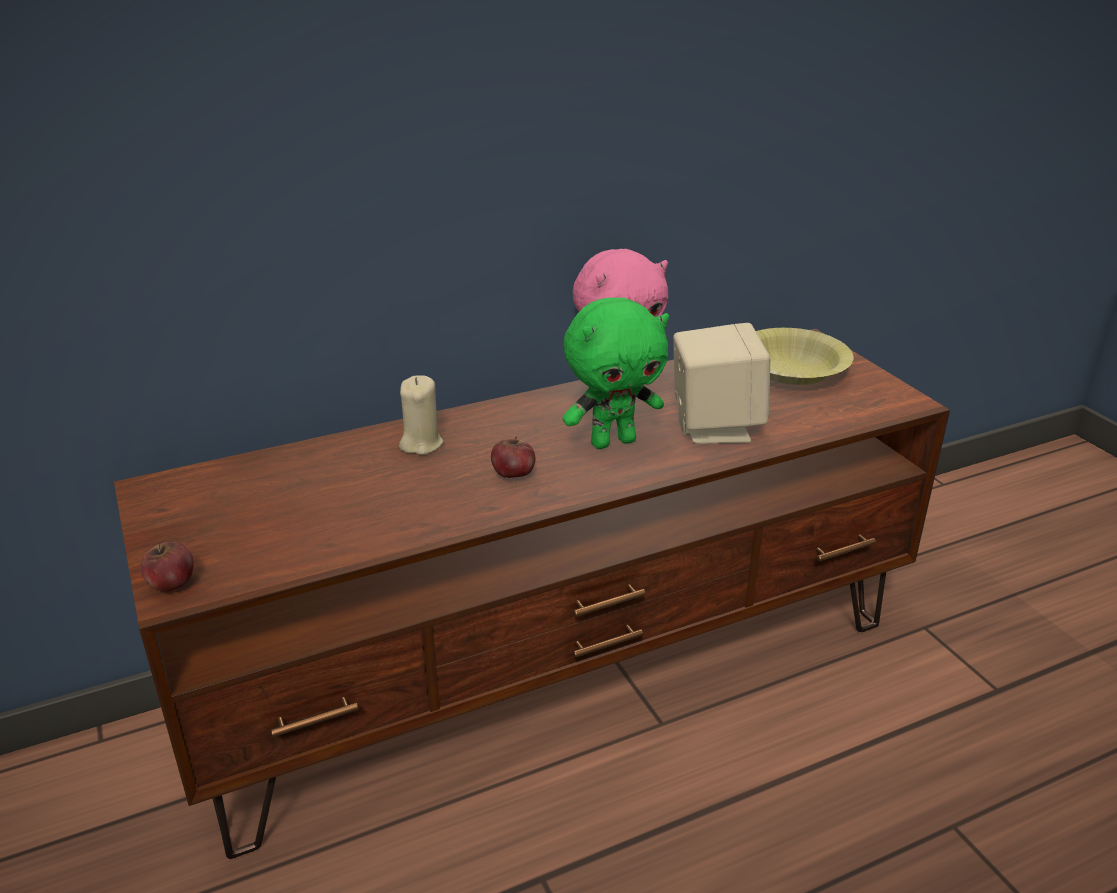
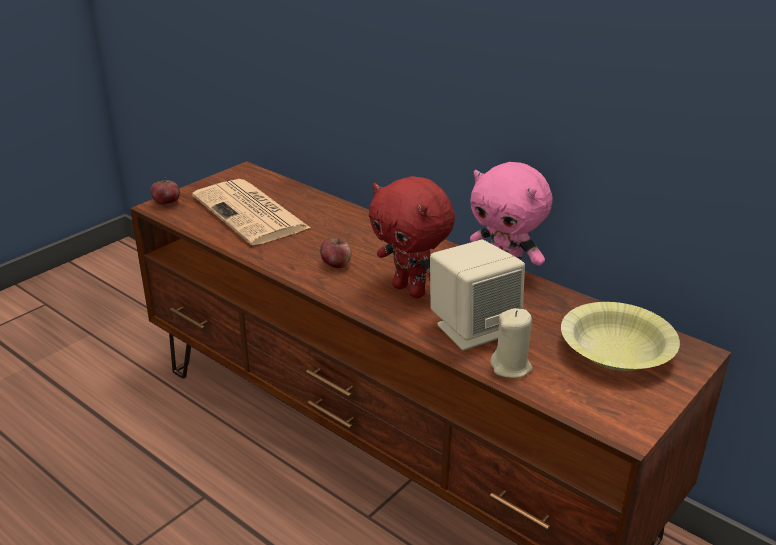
camera: 65 degrees right, 0 degrees up
beige candle [399,375,443,455] -> beige candle moved to [490,308,533,378]
green plush toy [562,298,669,449] -> red plush toy [368,176,455,298]
none -> newspaper [192,179,310,245]

